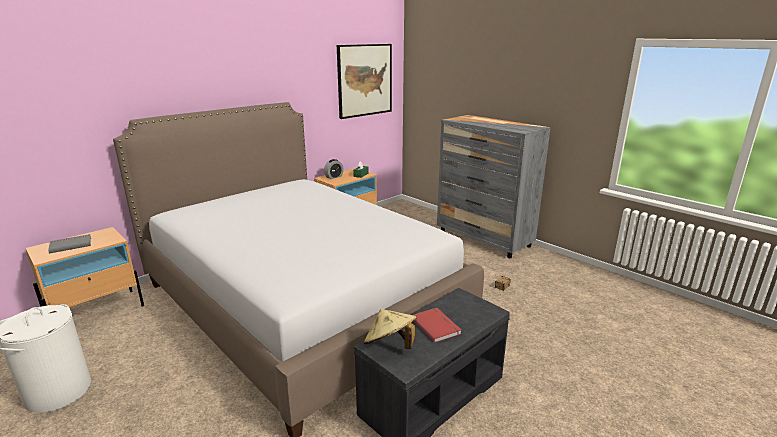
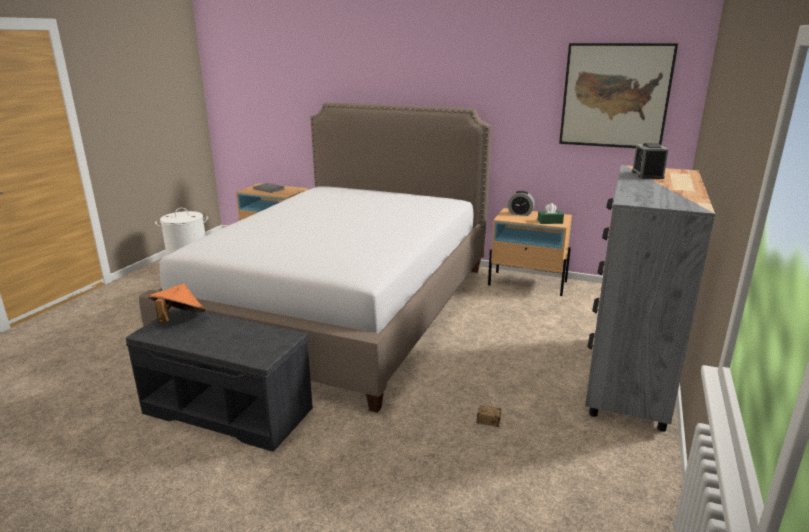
camera: 65 degrees right, 0 degrees up
beige hat [364,309,417,349] -> orange hat [148,284,206,323]
red book [414,308,461,343] -> none
none -> alarm clock [632,143,669,179]

